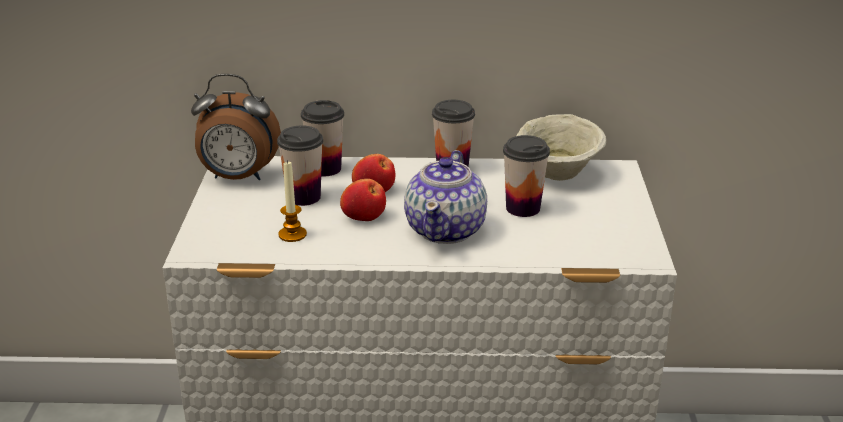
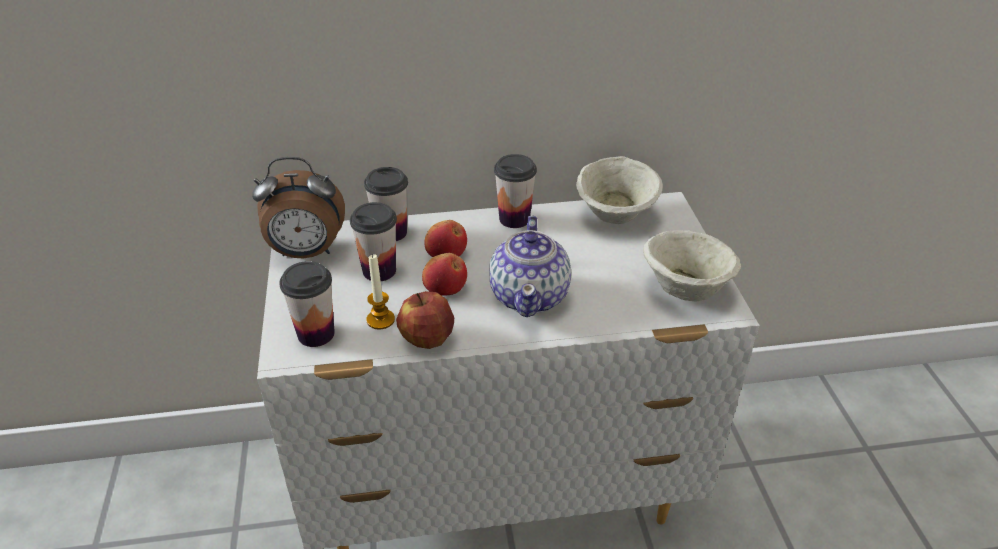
camera: 10 degrees left, 10 degrees up
cup [503,135,550,217] -> cup moved to [279,261,335,347]
none -> apple [396,291,454,349]
none -> beige bowl [643,230,741,302]

